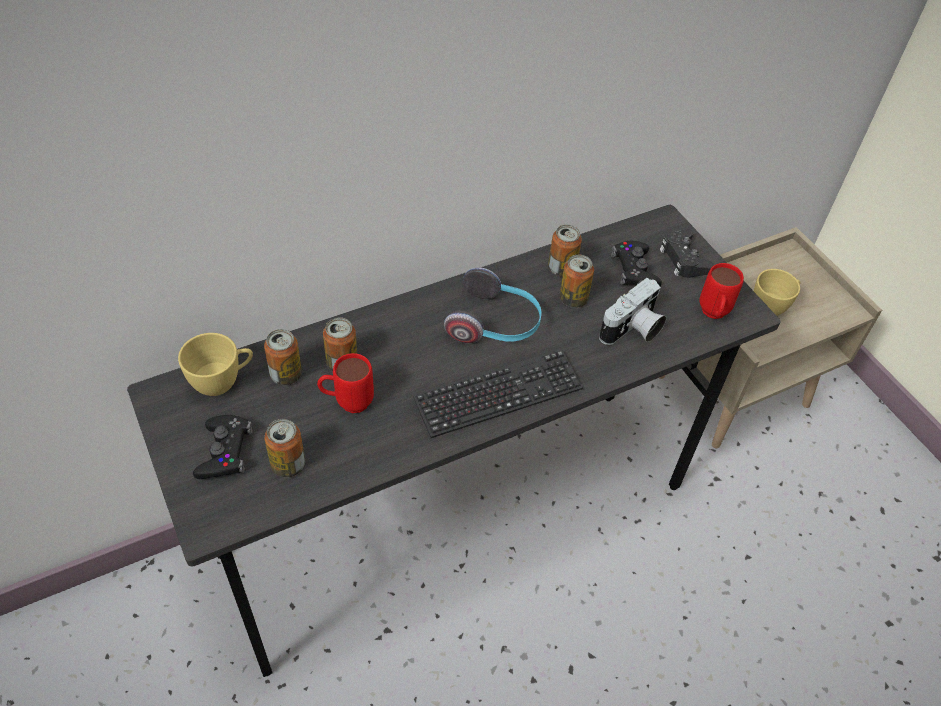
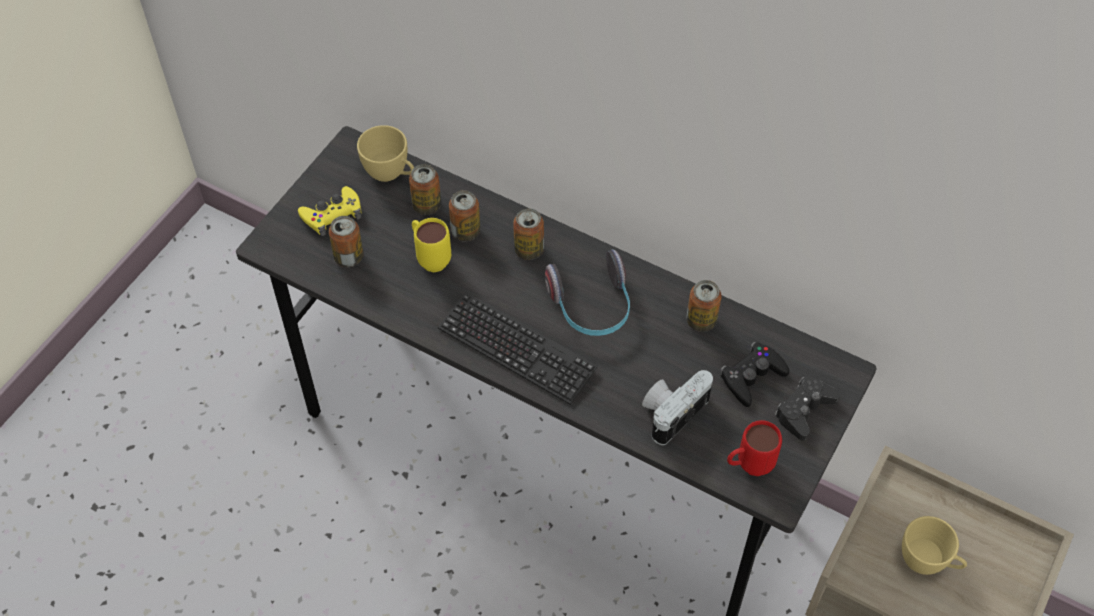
camera: 60 degrees right, 5 degrees up
black game controller [193,415,253,479] -> yellow game controller [298,186,361,236]
red mug [317,353,374,413] -> yellow mug [412,218,451,272]
can [559,255,594,308] -> can moved to [513,208,544,260]
camera [599,278,666,345] -> camera turned 120 degrees clockwise [642,370,713,445]

